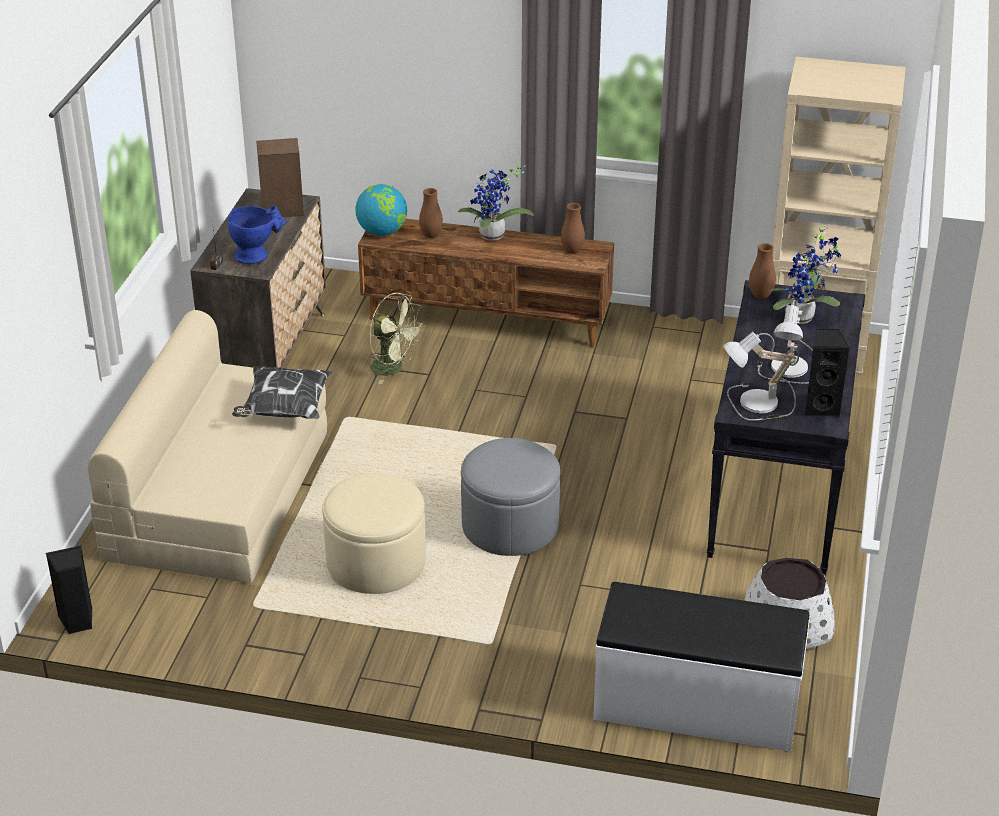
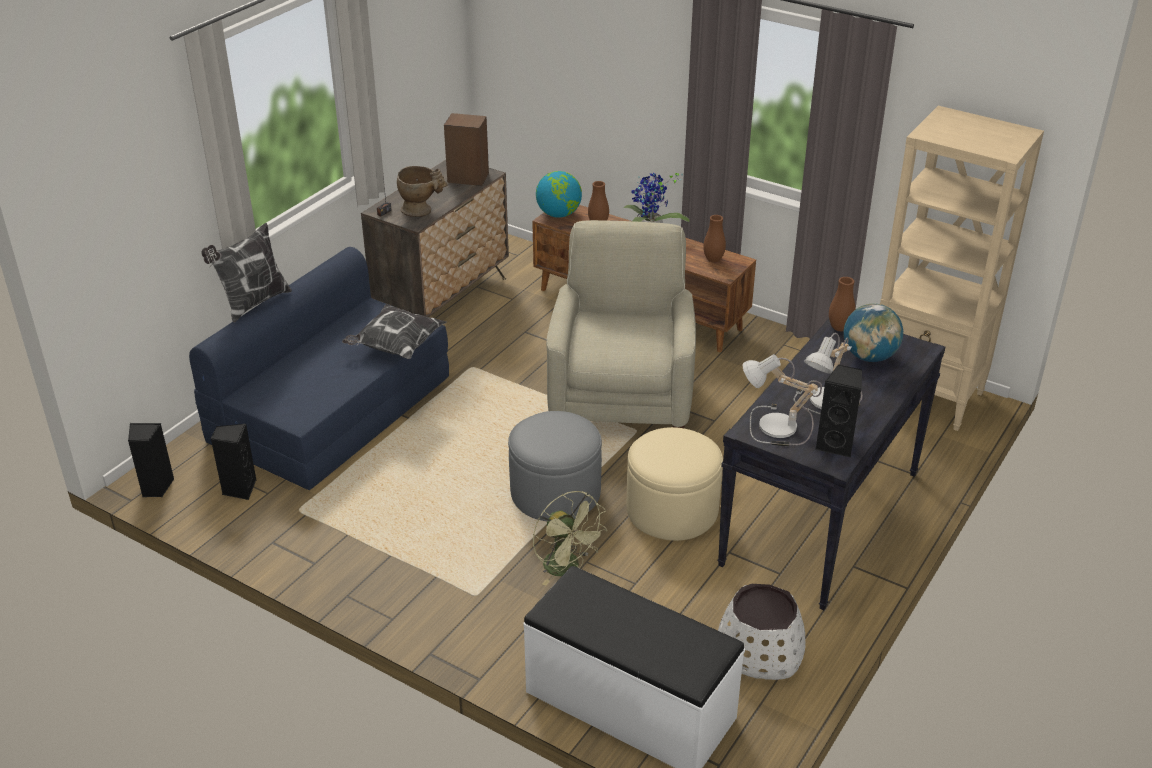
camera: 20 degrees right, 0 degrees up
beige sofa [88,310,327,584] -> blue sofa [189,247,449,490]
blue vase [228,206,286,264] -> beige vase [397,166,447,217]
beige ottoman [322,473,426,594] -> beige ottoman moved to [626,427,723,541]
green fan [370,293,425,384] -> green fan moved to [533,491,608,586]
potted plant [769,225,842,324] -> globe [843,303,903,362]
none -> pillow [201,223,292,322]
none -> black speaker [211,424,257,500]
none -> beige armchair [546,220,696,428]

